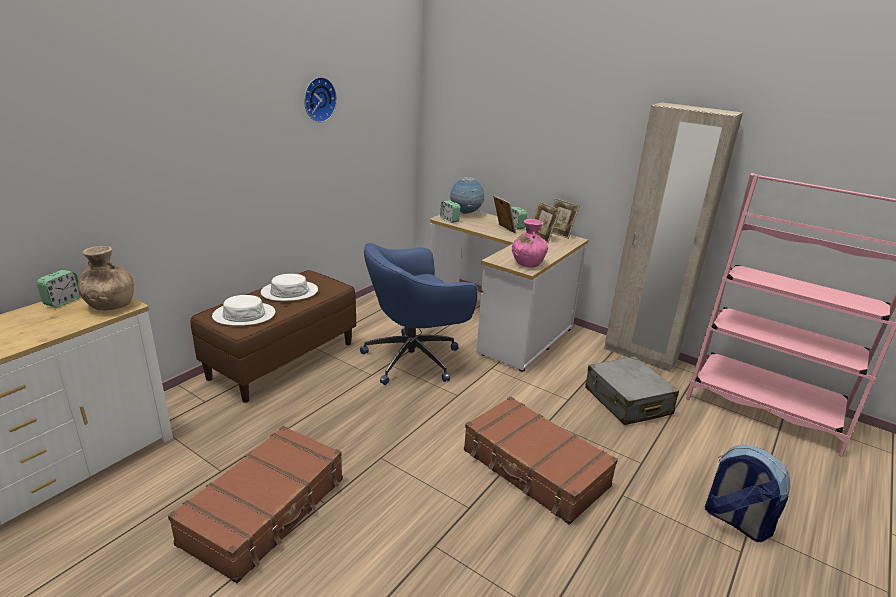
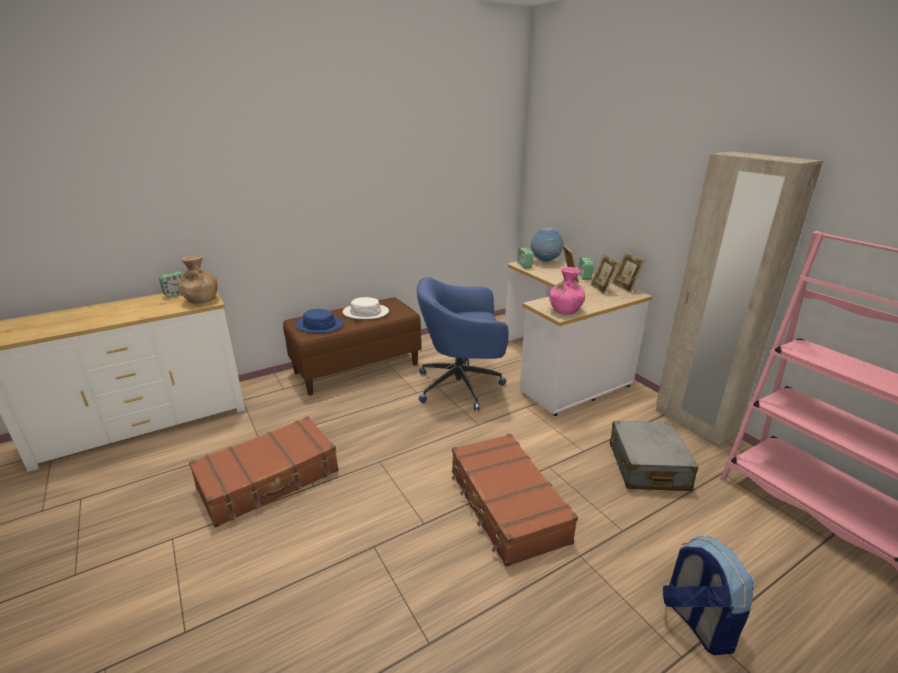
camera: 25 degrees right, 0 degrees up
white hat [212,295,275,326] -> blue hat [295,309,343,333]
wall clock [304,77,337,123] -> none

